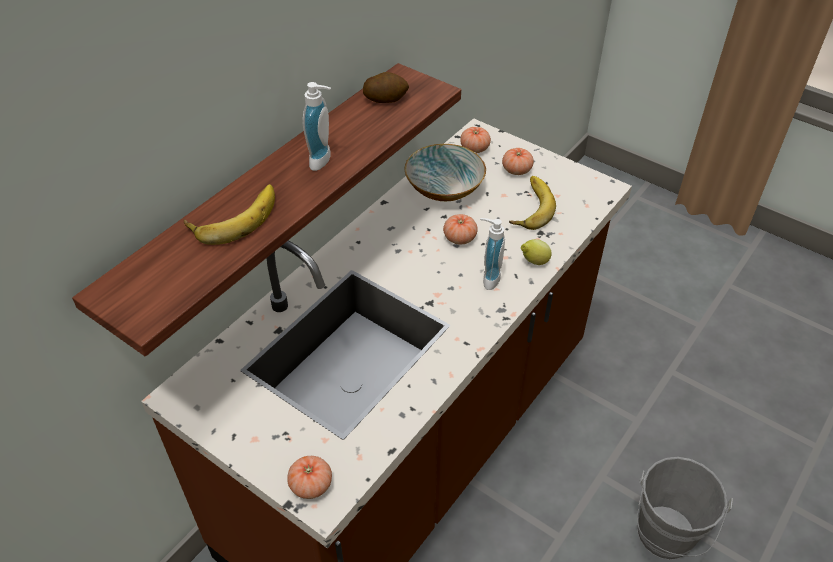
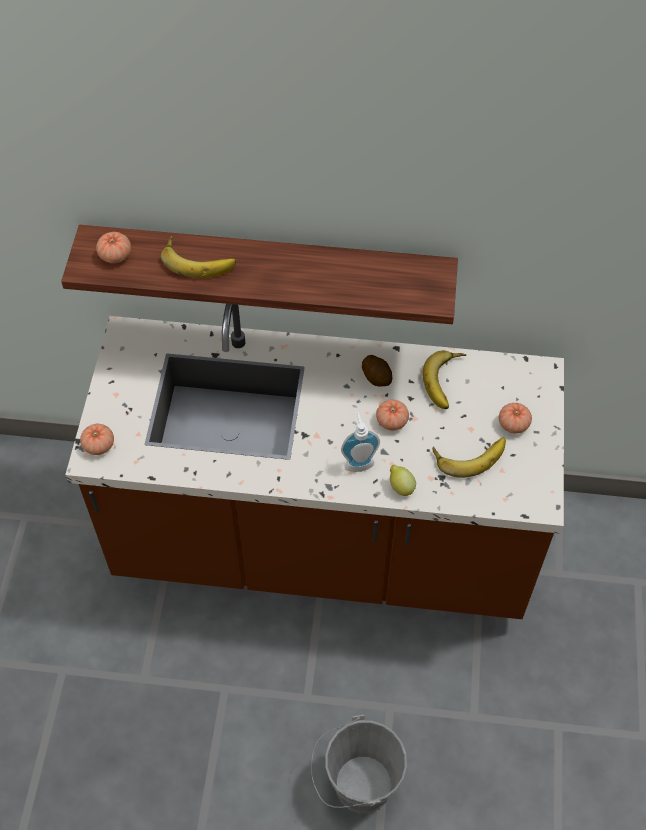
camera: 60 degrees right, 10 degrees up
soap dispenser [303,82,331,171] -> none
potato [363,72,409,103] -> potato moved to [362,355,392,387]
bowl [404,144,486,201] -> banana [422,350,466,409]
tomato [460,127,491,153] -> tomato moved to [96,232,131,263]

